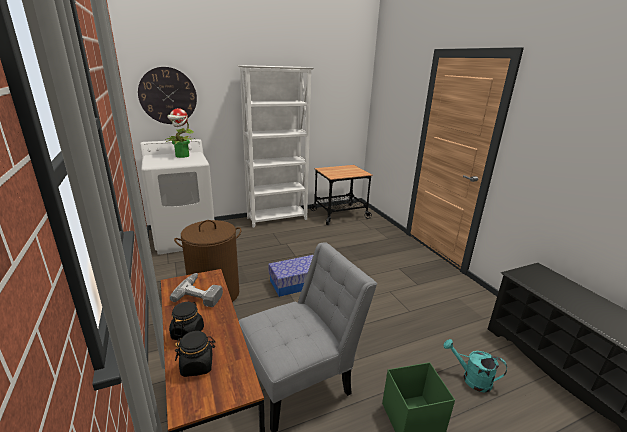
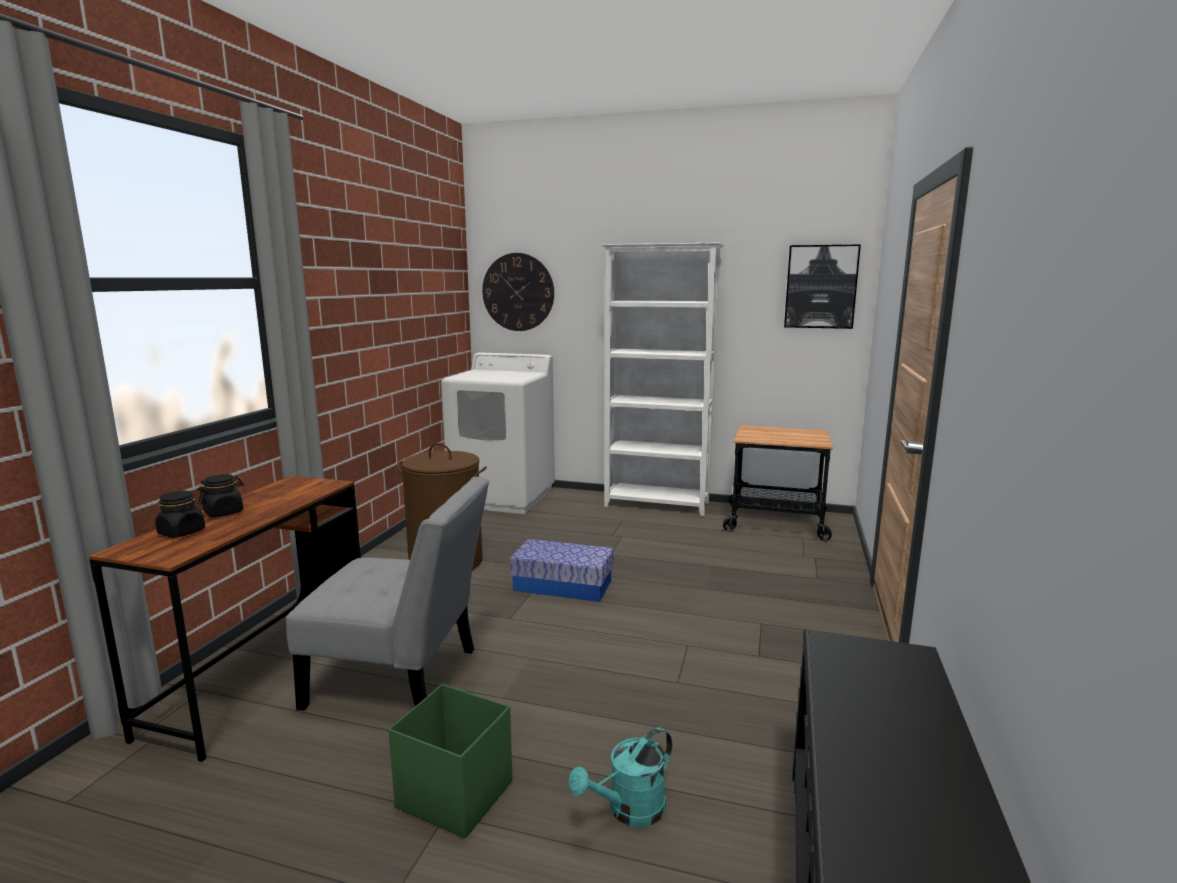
camera: 40 degrees right, 10 degrees down
potted plant [165,108,194,158] -> none
power drill [170,273,223,307] -> none
turquoise watering can [443,339,507,393] -> turquoise watering can turned 105 degrees counterclockwise [568,727,672,827]
none -> picture [784,245,861,329]

